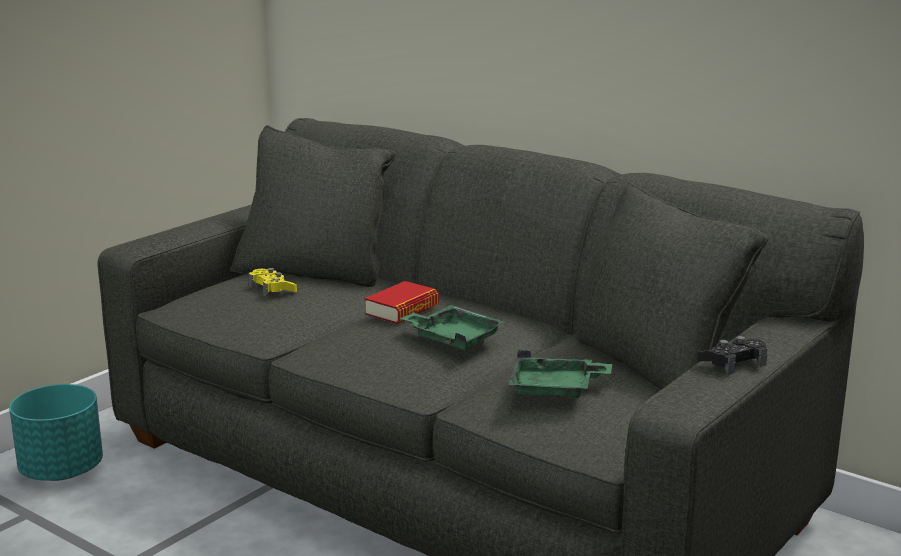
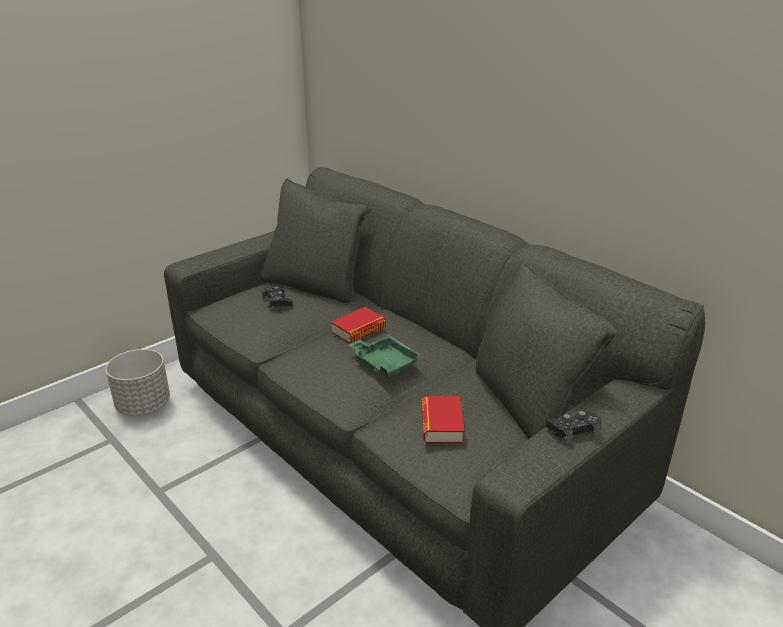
camera: 10 degrees right, 10 degrees up
turquoise planter [9,384,103,481] -> grey planter [105,349,170,416]
yellow game controller [248,268,297,297] -> black game controller [262,286,293,309]
green tray [508,350,612,398] -> book [422,396,464,443]

